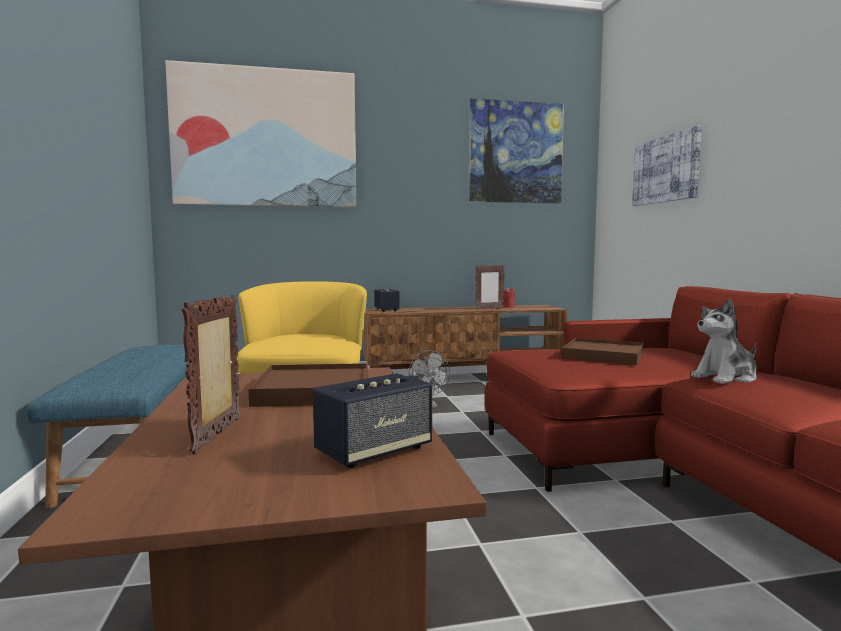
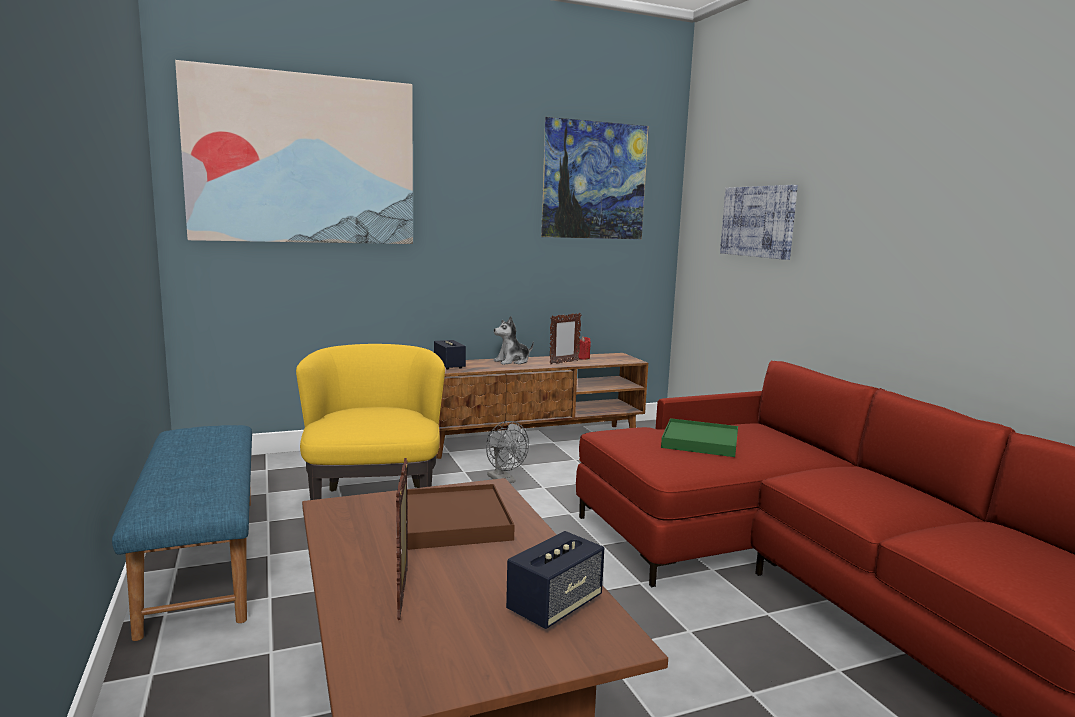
camera: 10 degrees left, 5 degrees up
brown tray [561,338,644,365] -> green tray [661,418,738,457]
plush toy [691,298,757,384] -> plush toy moved to [493,316,534,365]

